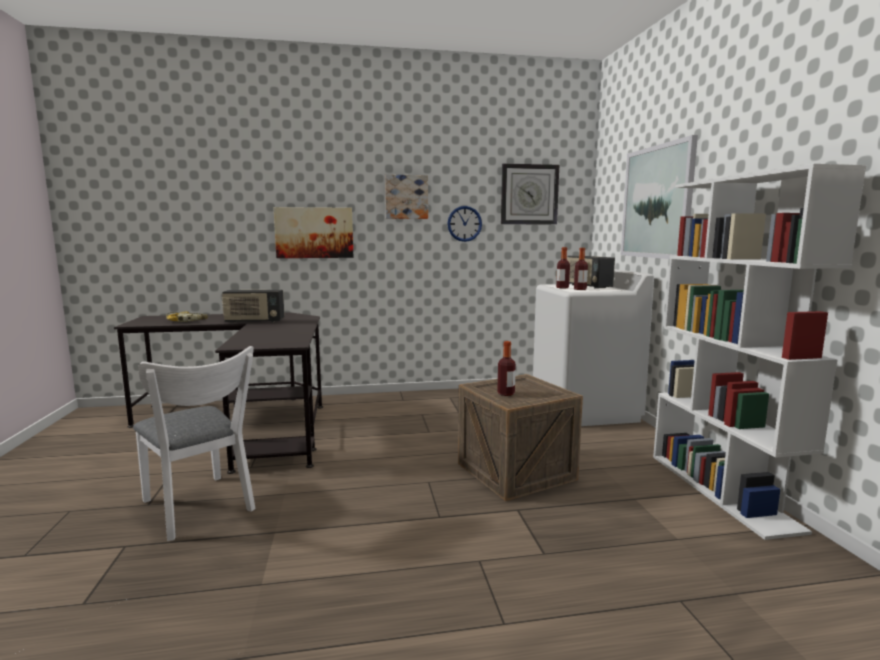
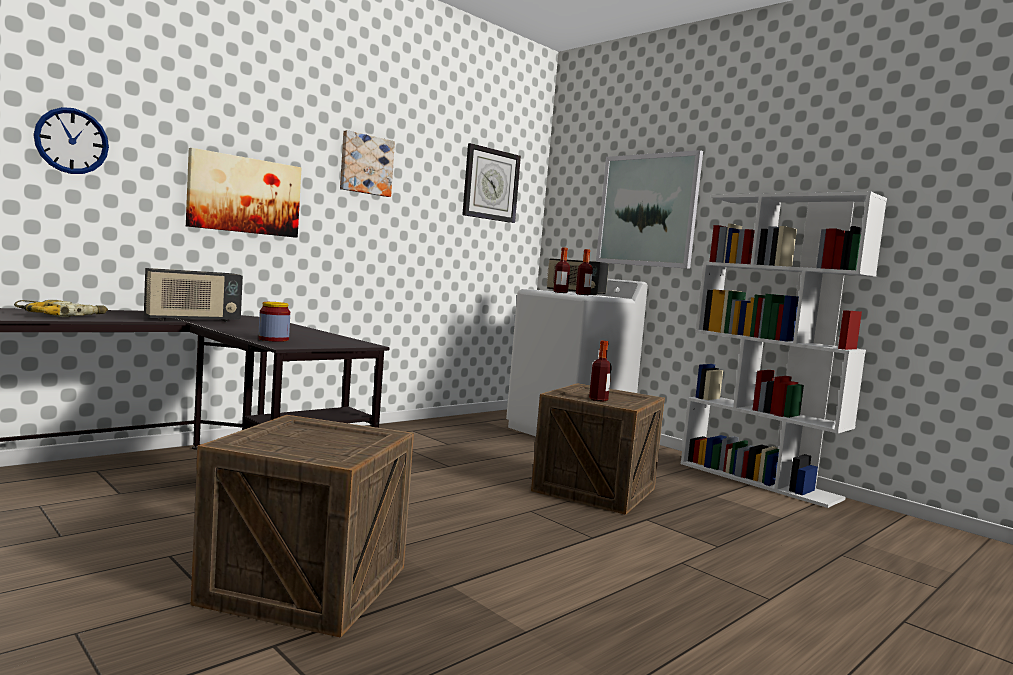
camera: 35 degrees left, 5 degrees down
white chair [133,346,256,541] -> crate [191,415,414,638]
wall clock [447,206,482,242] -> wall clock moved to [33,107,109,174]
none -> jar [258,302,290,342]

